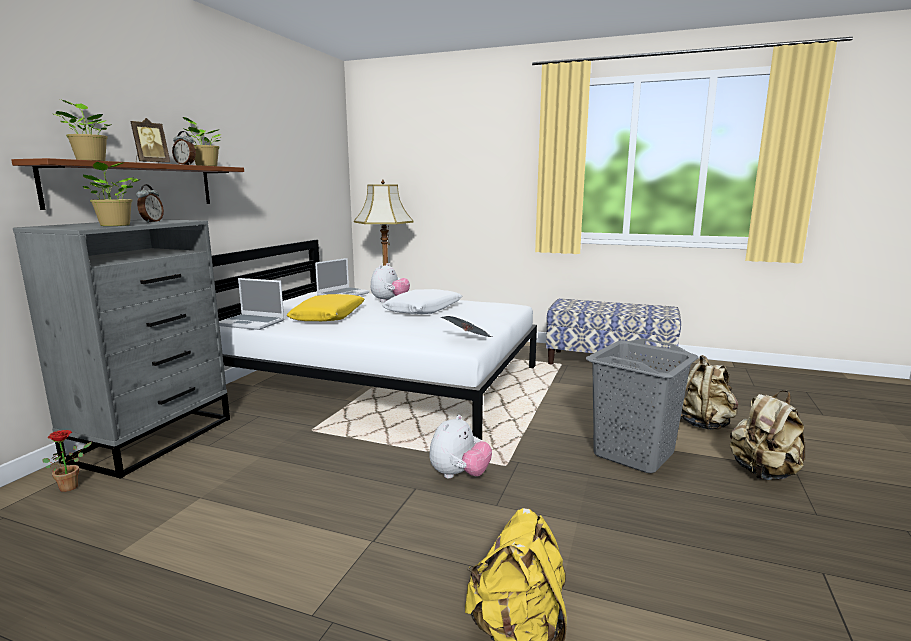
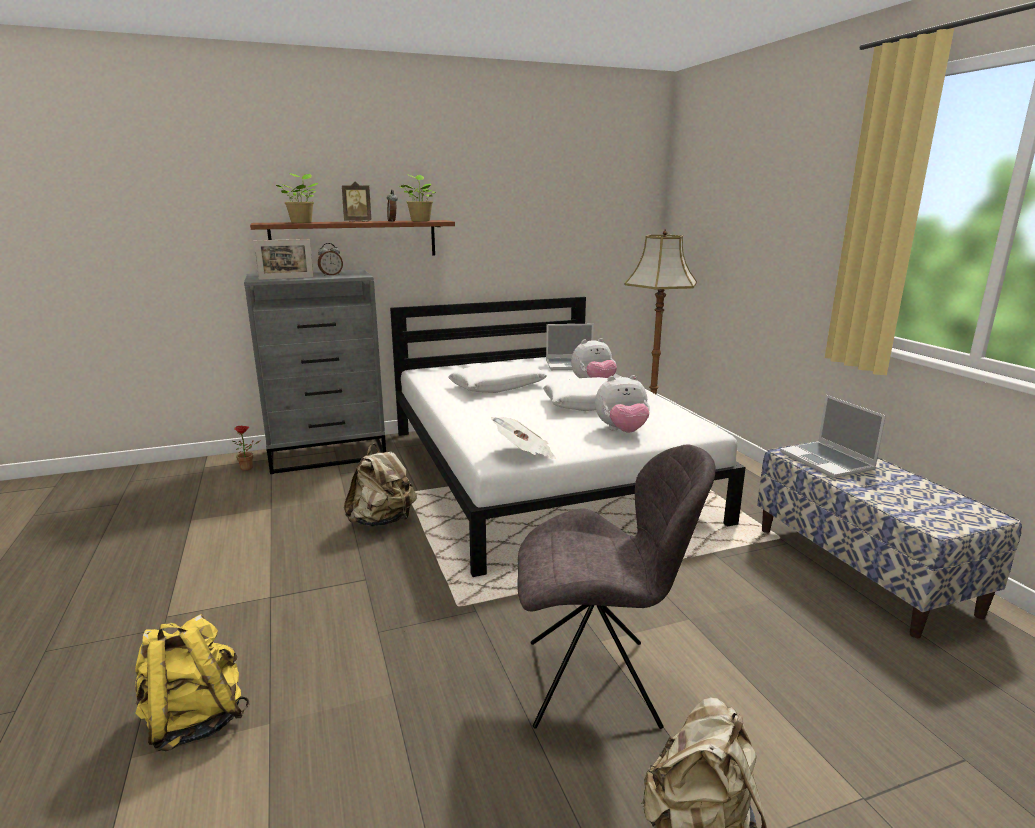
camera: 50 degrees right, 5 degrees up
potted plant [83,162,139,226] -> picture frame [254,239,314,280]
laptop [219,278,285,330] -> laptop moved to [780,395,886,478]
yellow pillow [287,294,365,321] -> white pillow [448,362,547,393]
plush toy [429,415,492,479] -> plush toy moved to [595,375,650,433]
grey laundry basket [586,338,699,473] -> grey chair [518,445,716,729]
beige backpack [680,355,739,430] -> beige backpack moved to [344,443,417,527]

